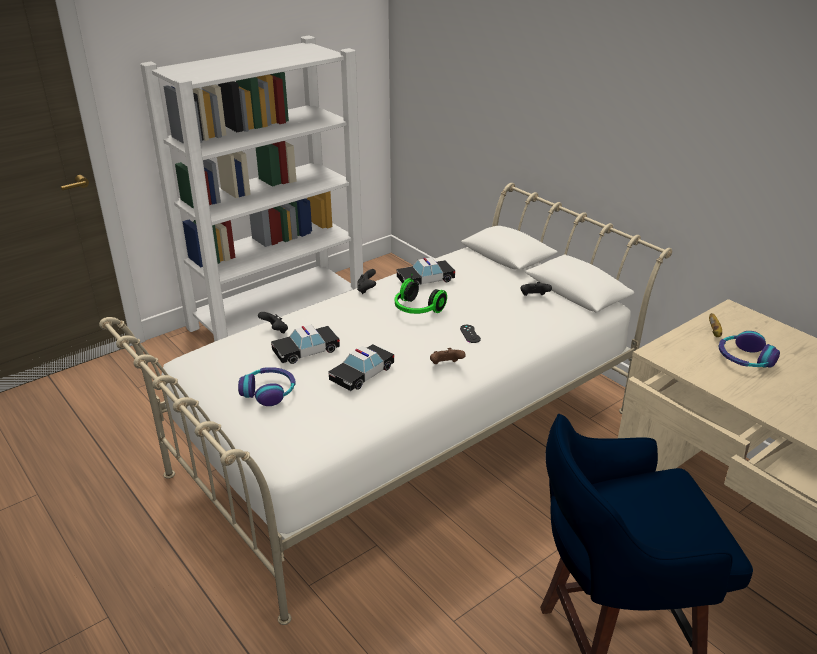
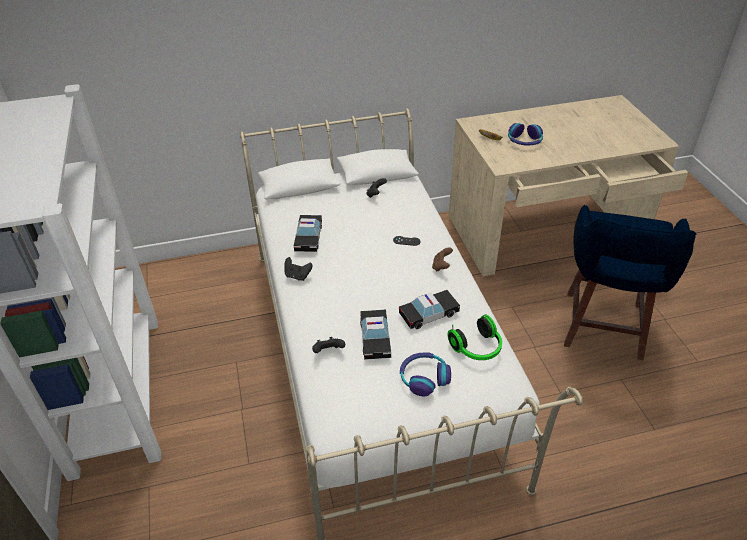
camera: 65 degrees left, 10 degrees up
toy car [328,344,394,391] -> toy car turned 90 degrees counterclockwise [399,290,460,329]
headphones [395,274,447,314] -> headphones moved to [448,314,502,360]

